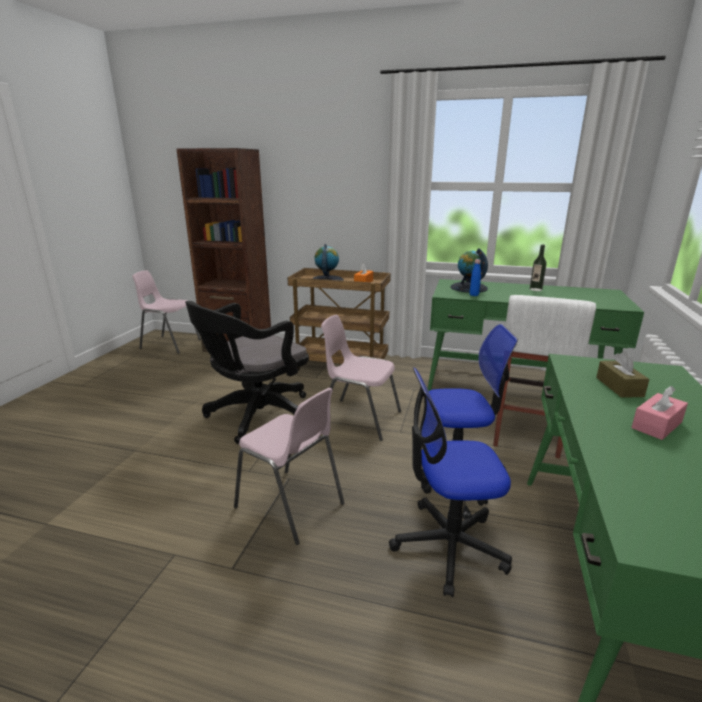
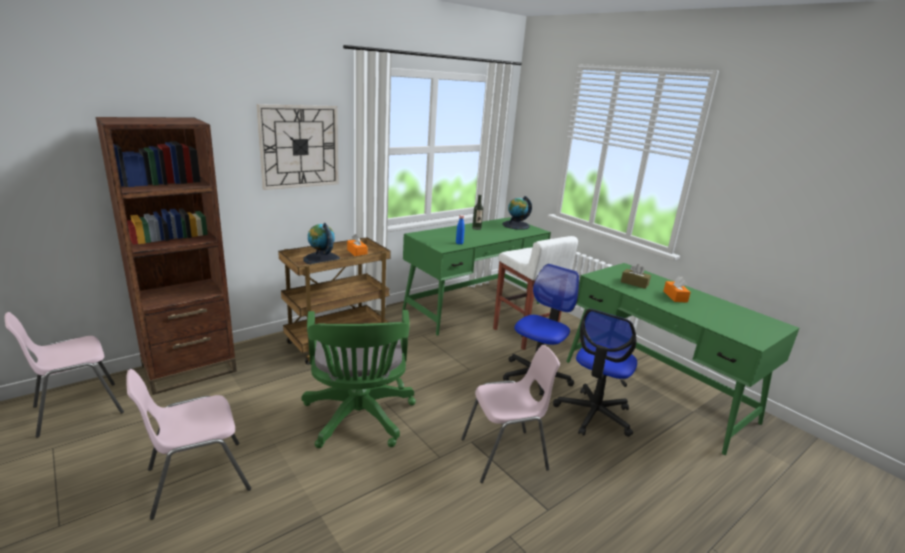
camera: 55 degrees left, 0 degrees up
black office chair [185,301,309,444] -> green office chair [301,310,416,448]
pink chair [321,315,401,441] -> pink chair moved to [126,369,251,520]
globe [450,248,488,293] -> globe moved to [502,196,532,230]
pink tissue box [631,386,688,440] -> orange tissue box [664,276,691,303]
none -> wall clock [257,104,339,190]

